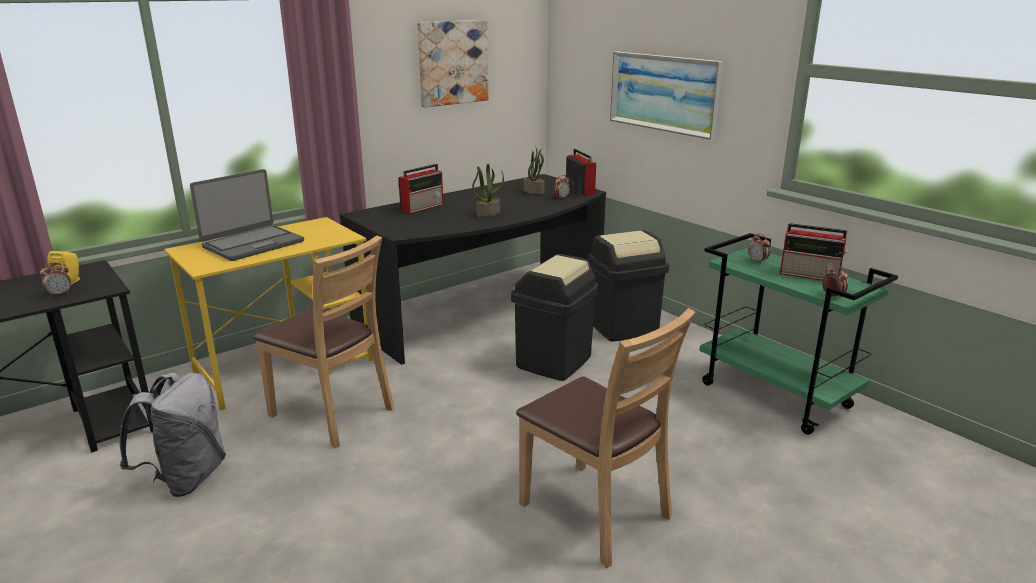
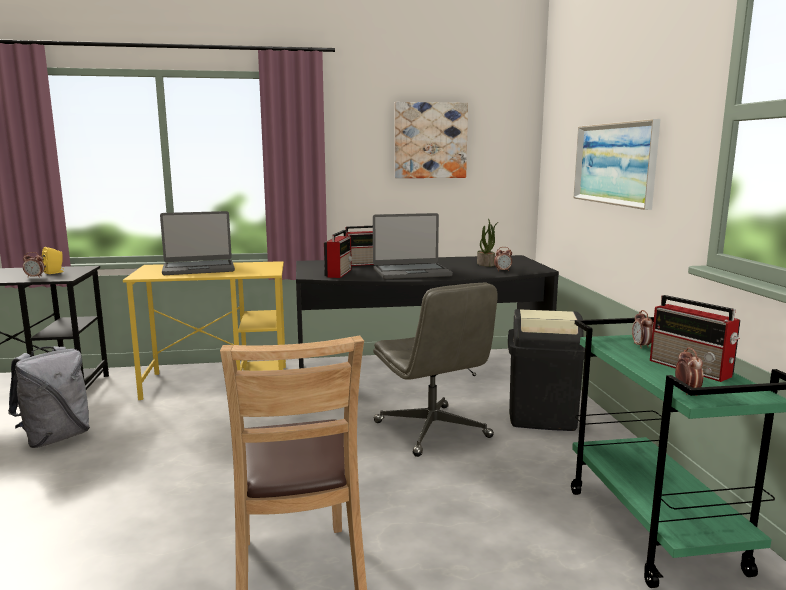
camera: 30 degrees right, 10 degrees down
brown chair [253,235,395,448] -> none
potted plant [472,164,504,217] -> laptop [373,213,453,279]
black trash can [511,254,599,381] -> grey office chair [373,283,498,457]
radio [566,149,596,196] -> radio moved to [324,230,352,278]

